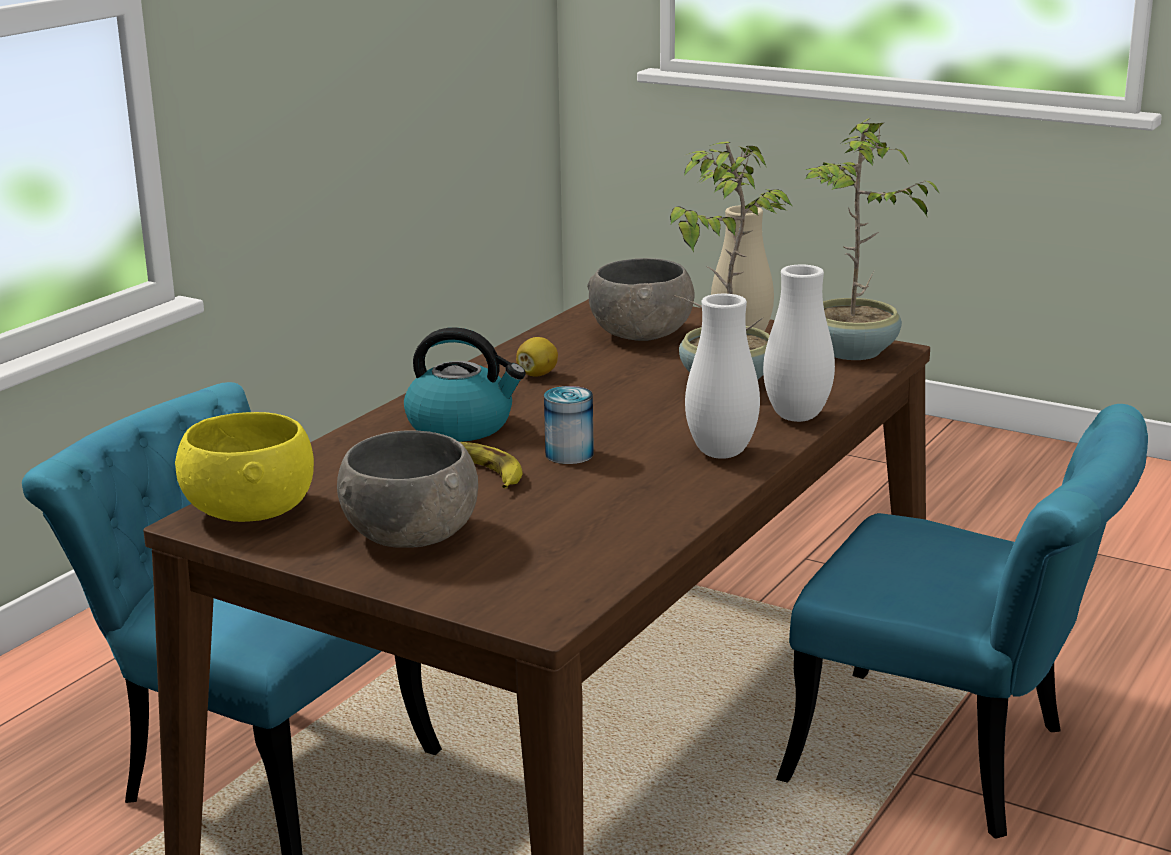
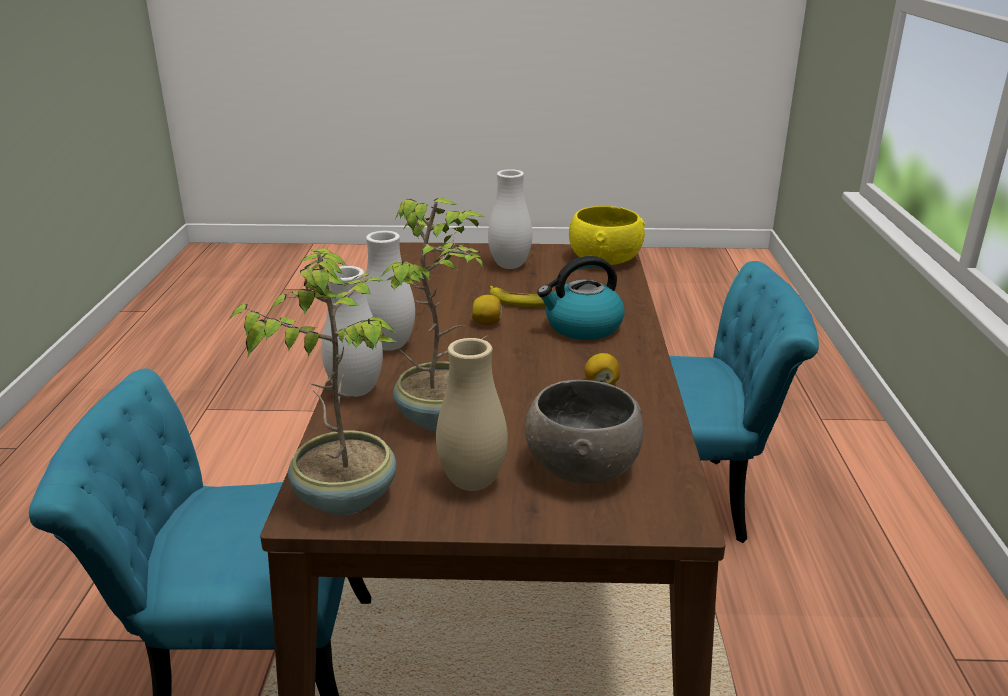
camera: 150 degrees right, 5 degrees up
grey bowl [337,430,478,548] -> white vase [488,169,532,269]
can [544,386,594,464] -> lemon [472,295,502,325]

